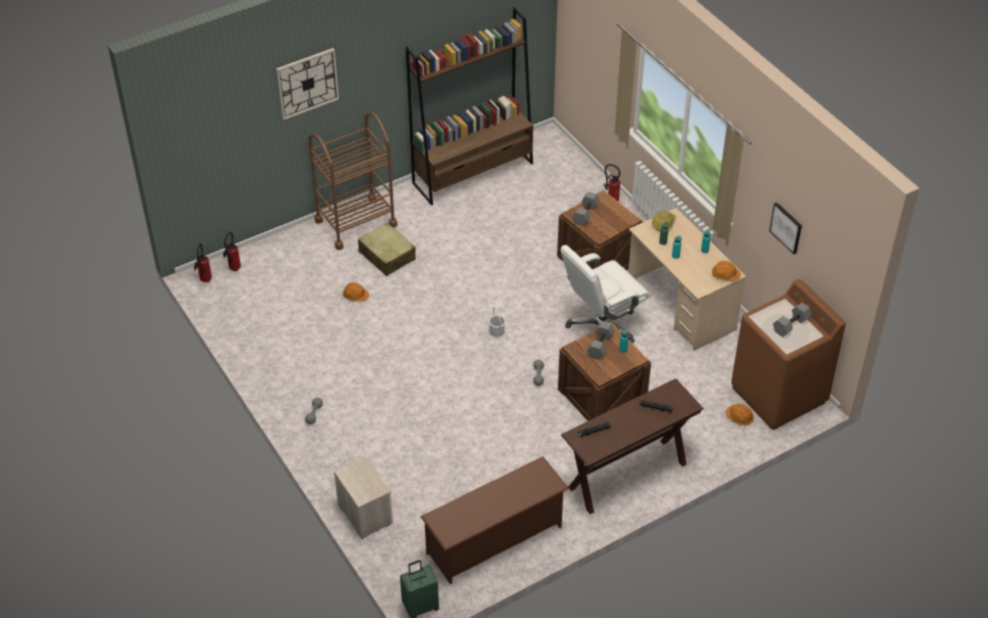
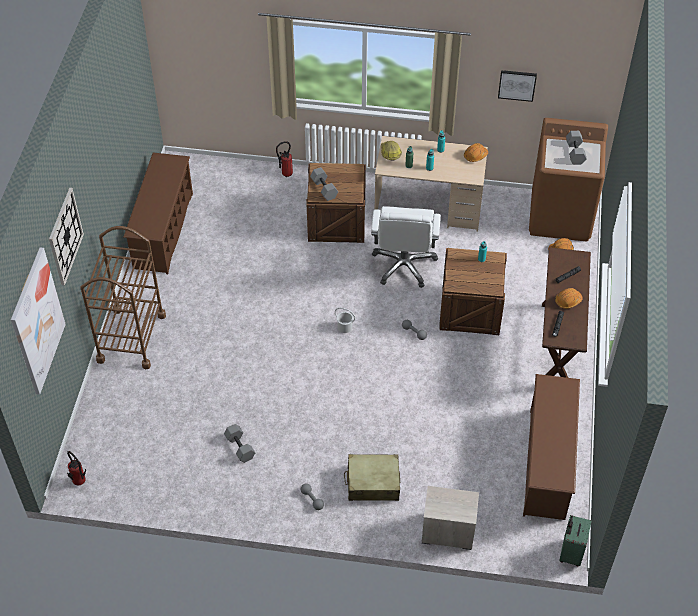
camera: 50 degrees left, 5 degrees up
fire extinguisher [223,232,241,271] -> none
orange hard hat [343,282,369,302] -> orange hard hat moved to [555,288,583,309]
beige suitcase [358,222,416,276] -> beige suitcase moved to [344,454,400,501]
brown bookcase [406,7,533,205] -> brown shoe rack [123,153,193,274]
grey dumbbell [587,321,615,360] -> grey dumbbell moved to [224,424,255,463]
none -> picture [11,247,66,395]

